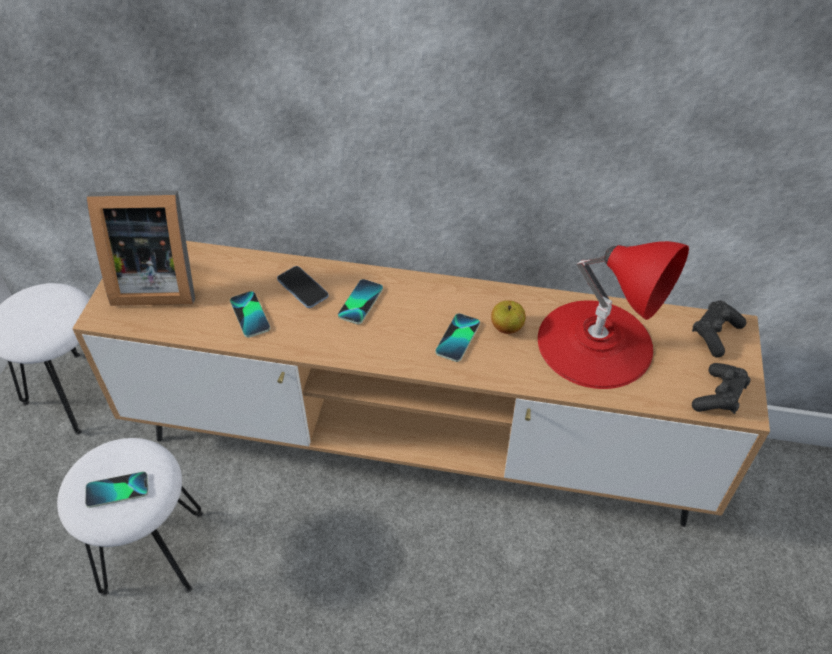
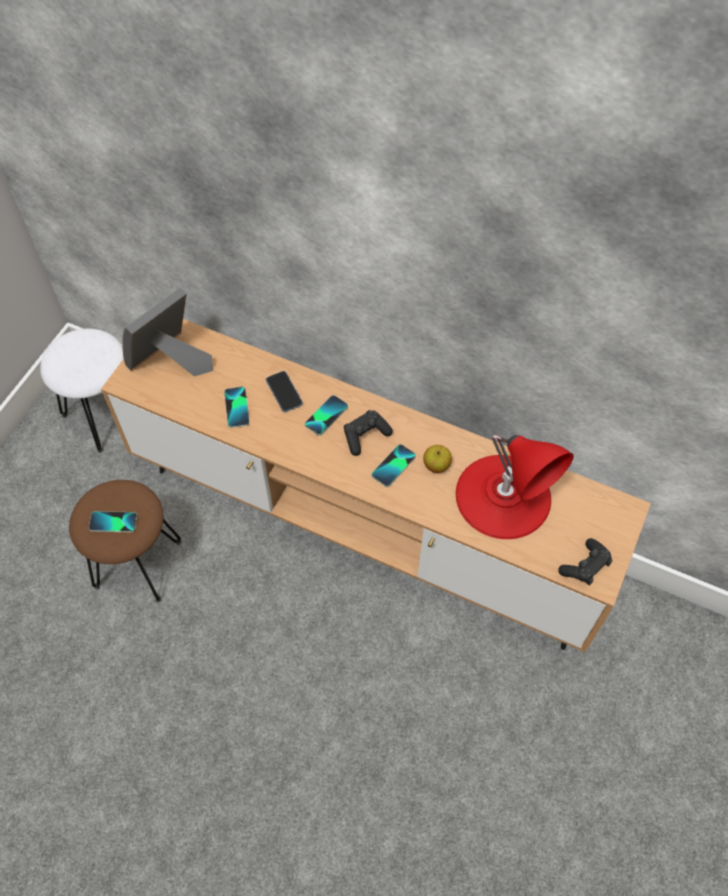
camera: 15 degrees right, 10 degrees up
white stool [57,438,202,596] -> brown stool [69,480,182,603]
picture frame [86,191,195,306] -> picture frame turned 120 degrees clockwise [123,287,213,376]
black game controller [692,300,746,358] -> black game controller moved to [344,410,393,456]

